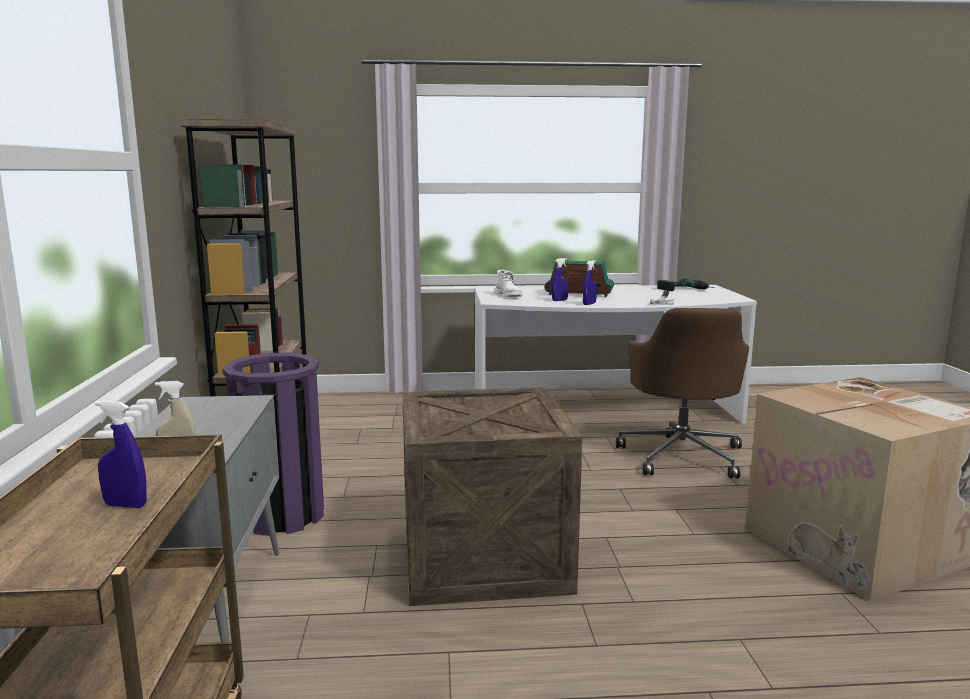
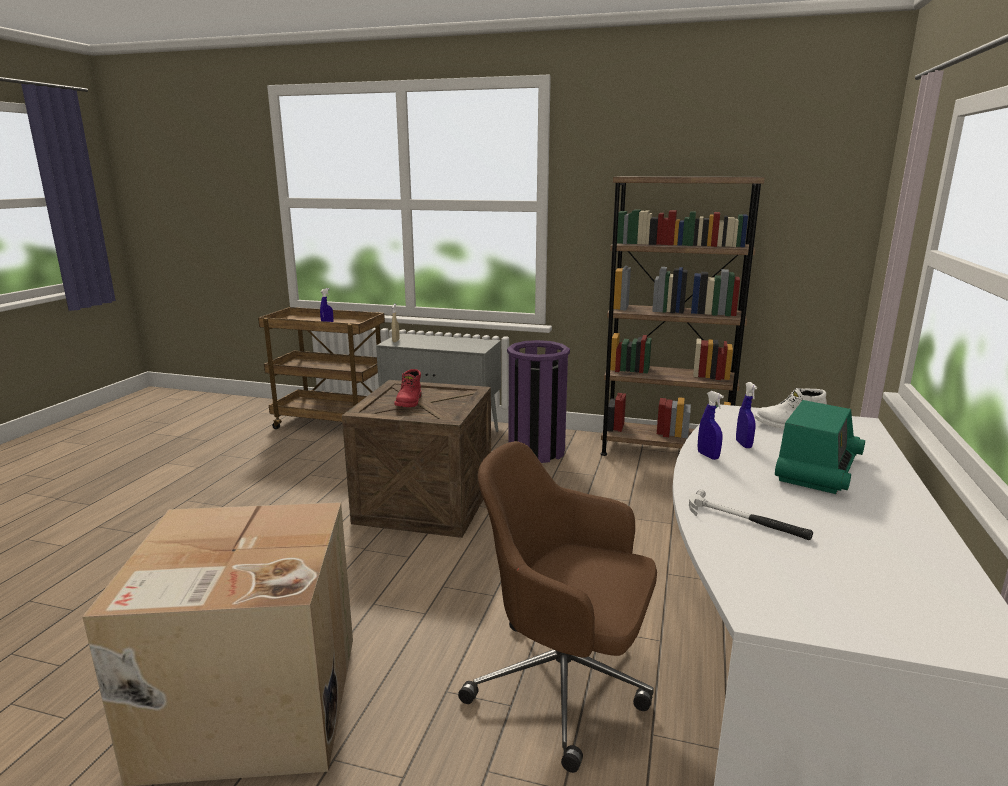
camera: 110 degrees right, 5 degrees up
power drill [657,278,714,291] -> none
none -> red boot [394,369,421,407]

